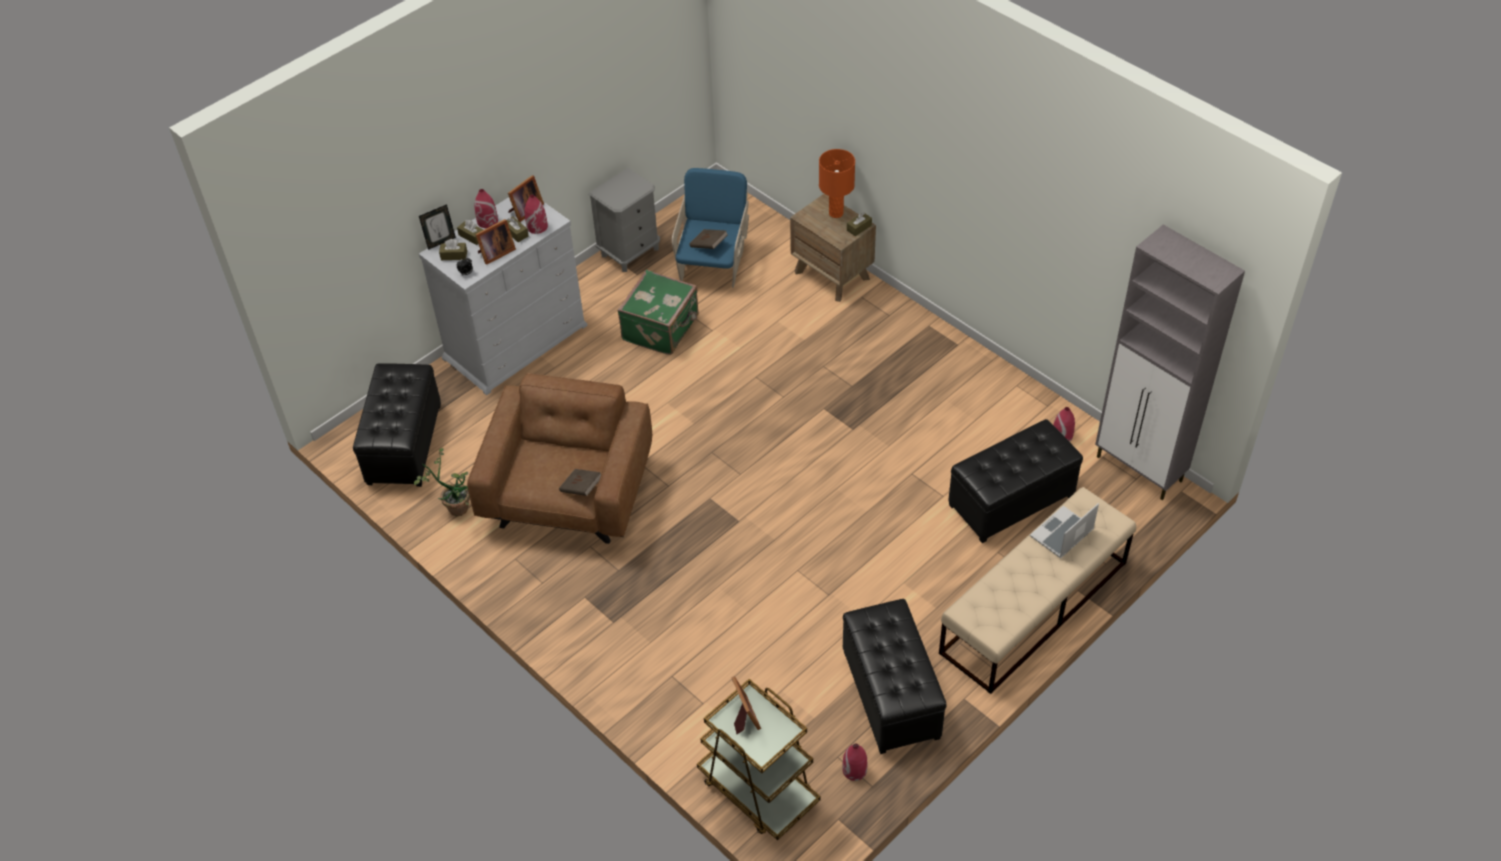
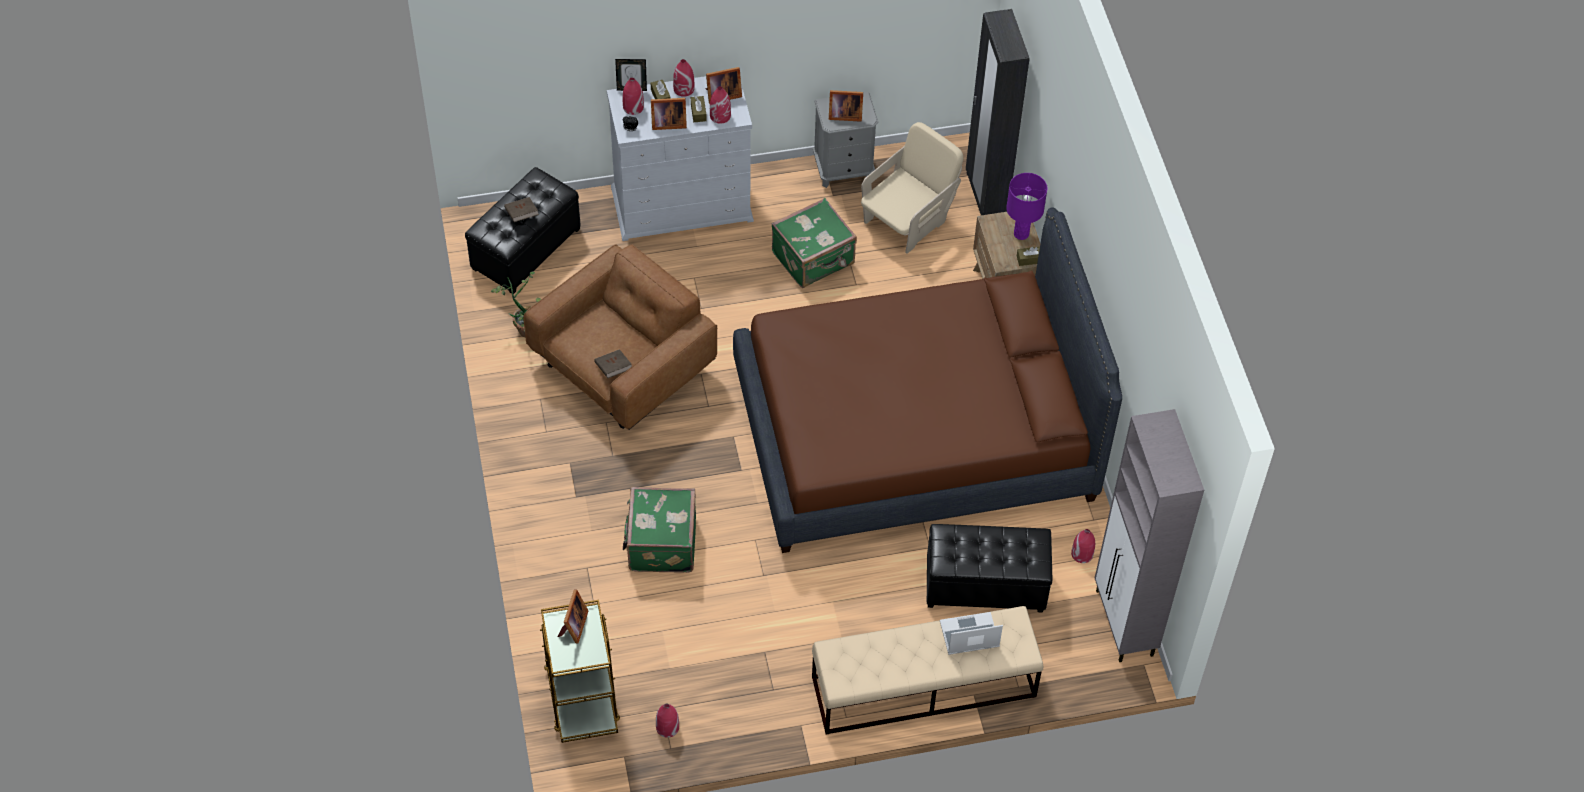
camera: 30 degrees right, 5 degrees up
brown tissue box [439,239,467,260] -> red vase [623,78,644,115]
blue armchair [672,168,749,288] -> beige armchair [861,122,963,254]
brown book [689,229,728,249] -> brown book moved to [504,197,539,222]
orange table lamp [819,149,855,218] -> purple table lamp [1006,173,1047,240]
black ottoman [843,599,947,754] -> none
none -> green suitcase [623,487,696,573]
none -> brown bed [733,207,1122,553]
none -> picture frame [829,90,863,122]
none -> black wardrobe [966,9,1030,215]

